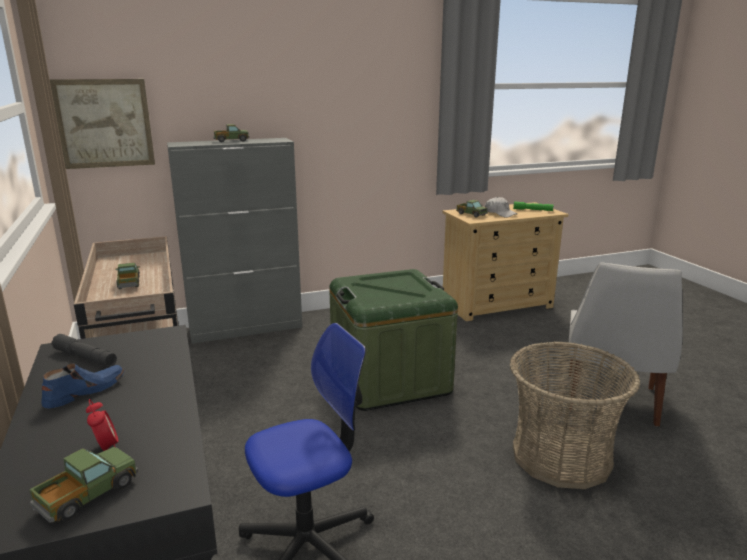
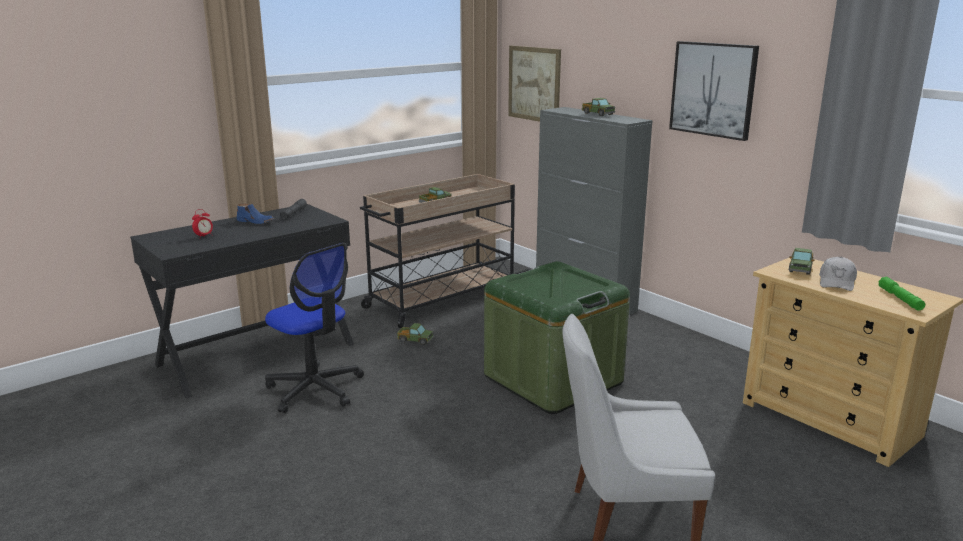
camera: 70 degrees right, 0 degrees up
toy truck [30,447,138,523] -> toy truck moved to [397,323,434,345]
basket [509,342,640,489] -> none
none -> picture [669,41,759,141]

